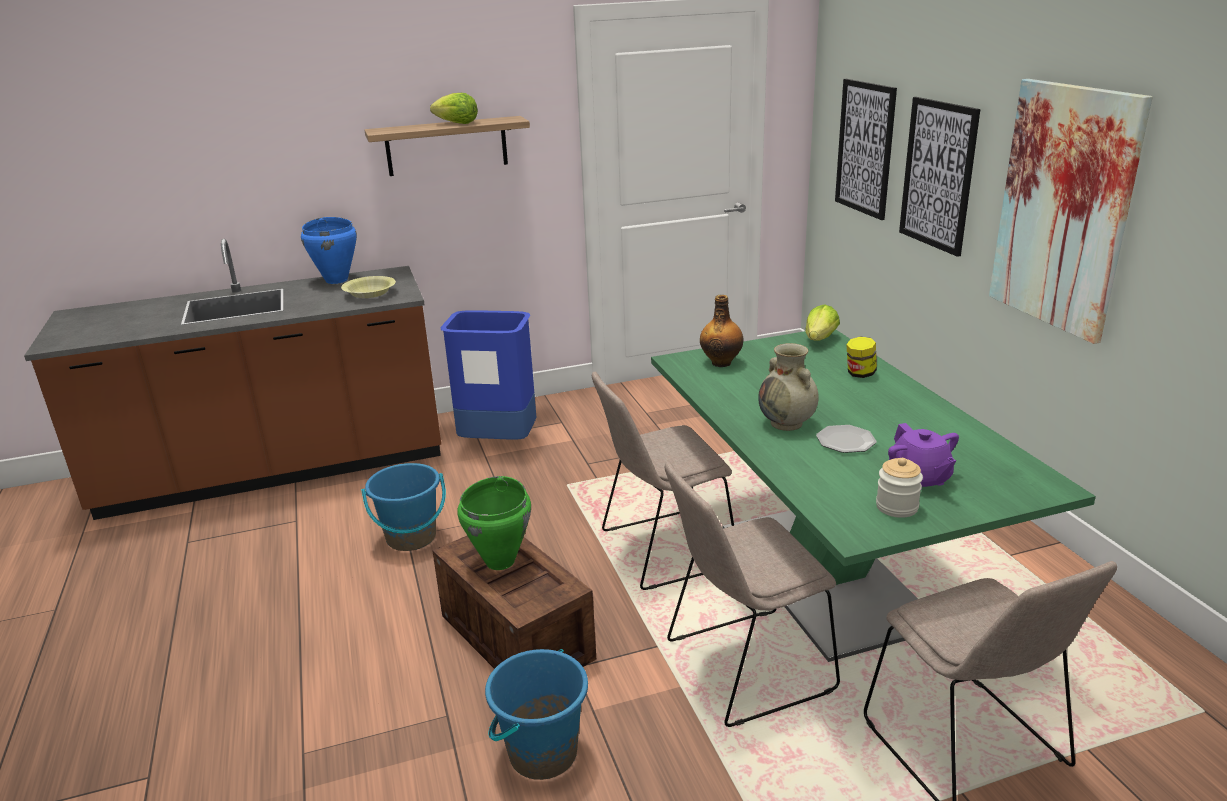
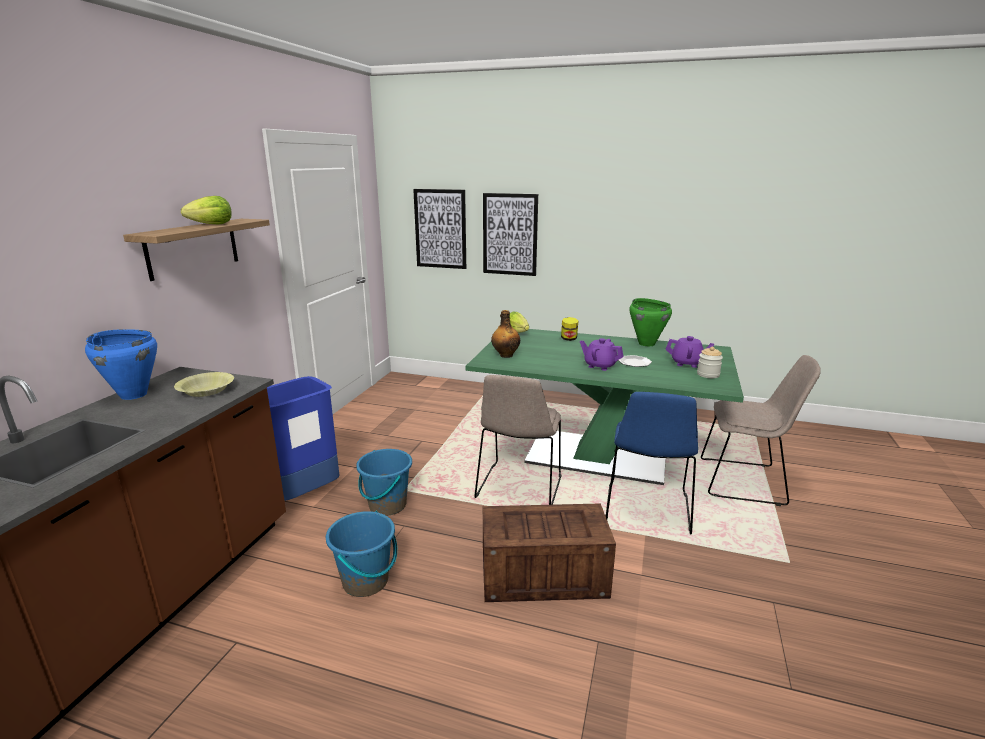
camera: 55 degrees left, 5 degrees down
green cooking pot [457,476,531,570] -> green cooking pot moved to [629,298,672,346]
blue bucket [485,649,588,780] -> blue bucket moved to [356,449,412,516]
beige chair [665,462,840,727] -> blue chair [605,392,698,534]
beige vase [758,343,819,431] -> purple teapot [580,338,623,371]
picture [989,79,1153,344] -> none

